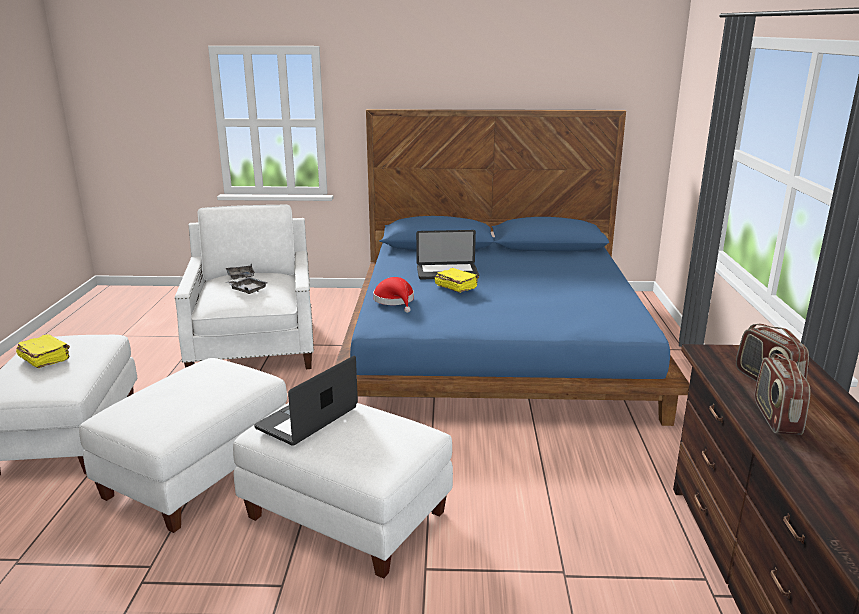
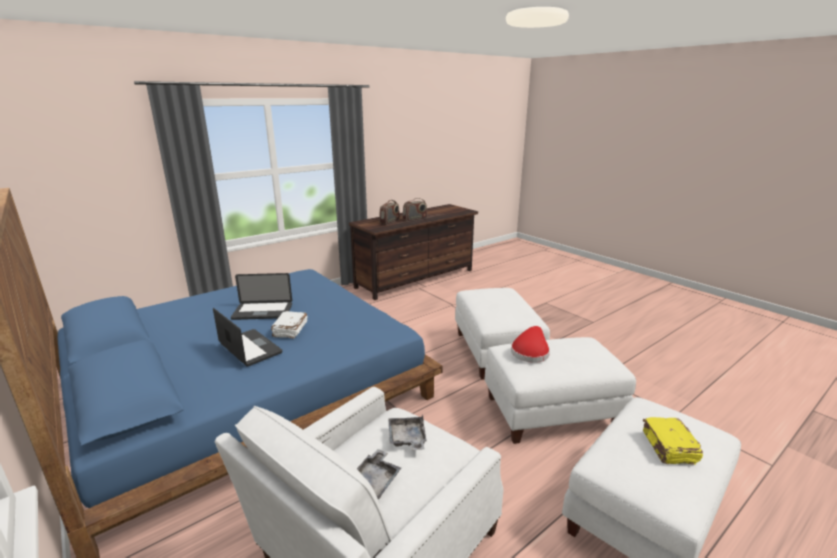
camera: 130 degrees left, 0 degrees up
laptop [254,356,358,446] -> laptop moved to [231,273,292,320]
red hat [373,277,414,313] -> red hat moved to [511,326,550,363]
yellow book [435,268,479,293] -> white book [271,311,307,339]

